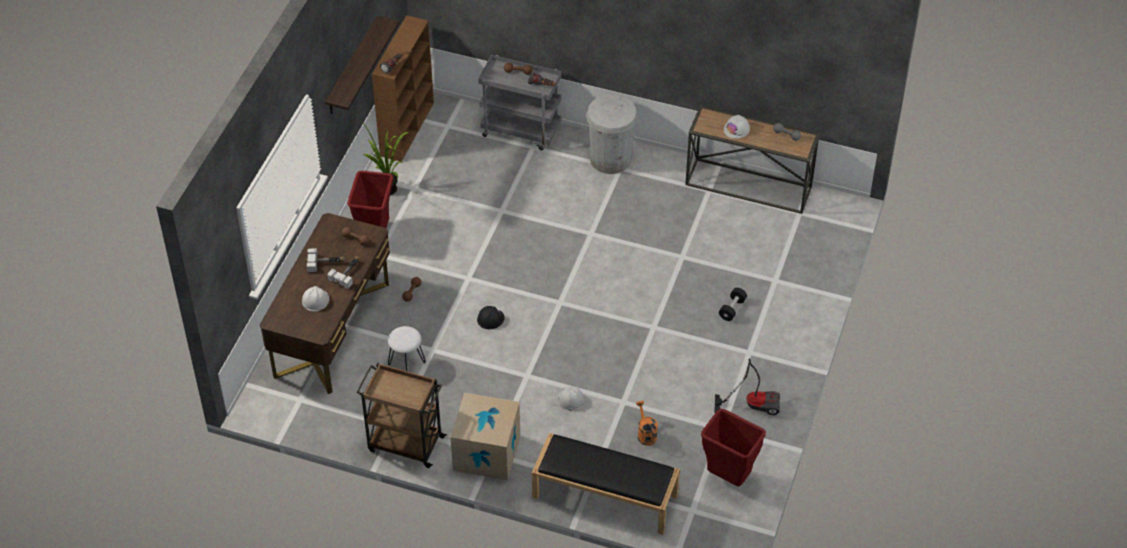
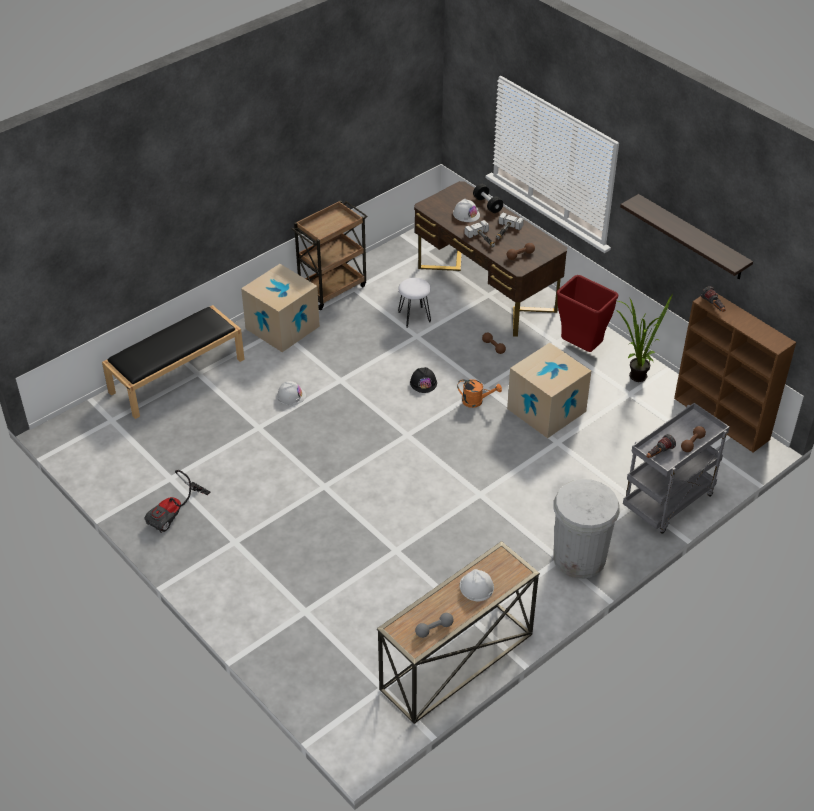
camera: 120 degrees right, 5 degrees down
orange watering can [636,401,658,446] -> orange watering can moved to [457,379,502,408]
red trash can [701,409,766,486] -> none
black dumbbell [719,288,747,321] -> black dumbbell moved to [473,184,503,213]
none -> cardboard box [507,343,591,438]

